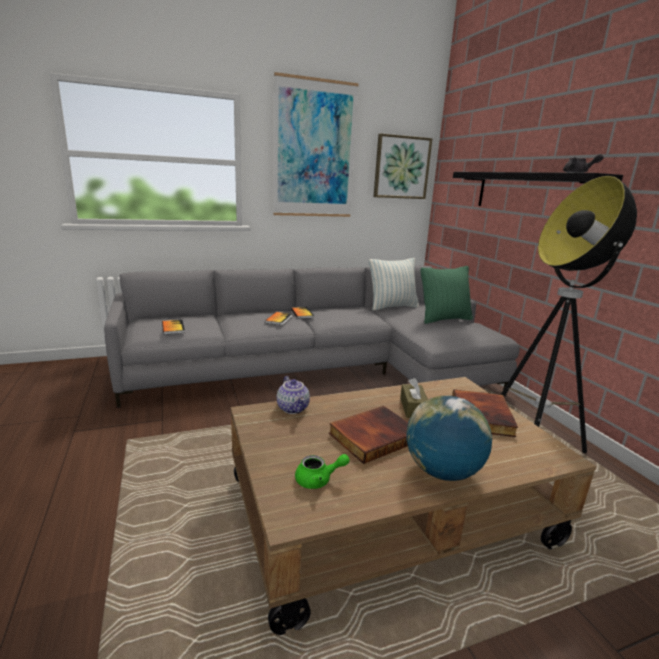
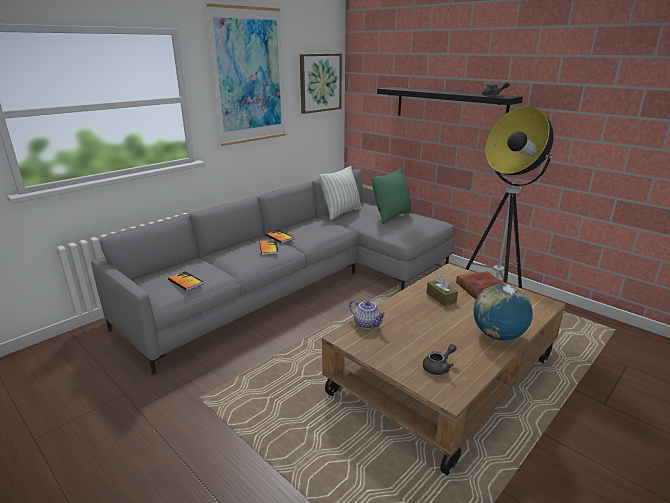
camera: 25 degrees left, 5 degrees up
green teapot [295,454,350,489] -> grey teapot [423,344,457,375]
book [329,406,408,464] -> none

